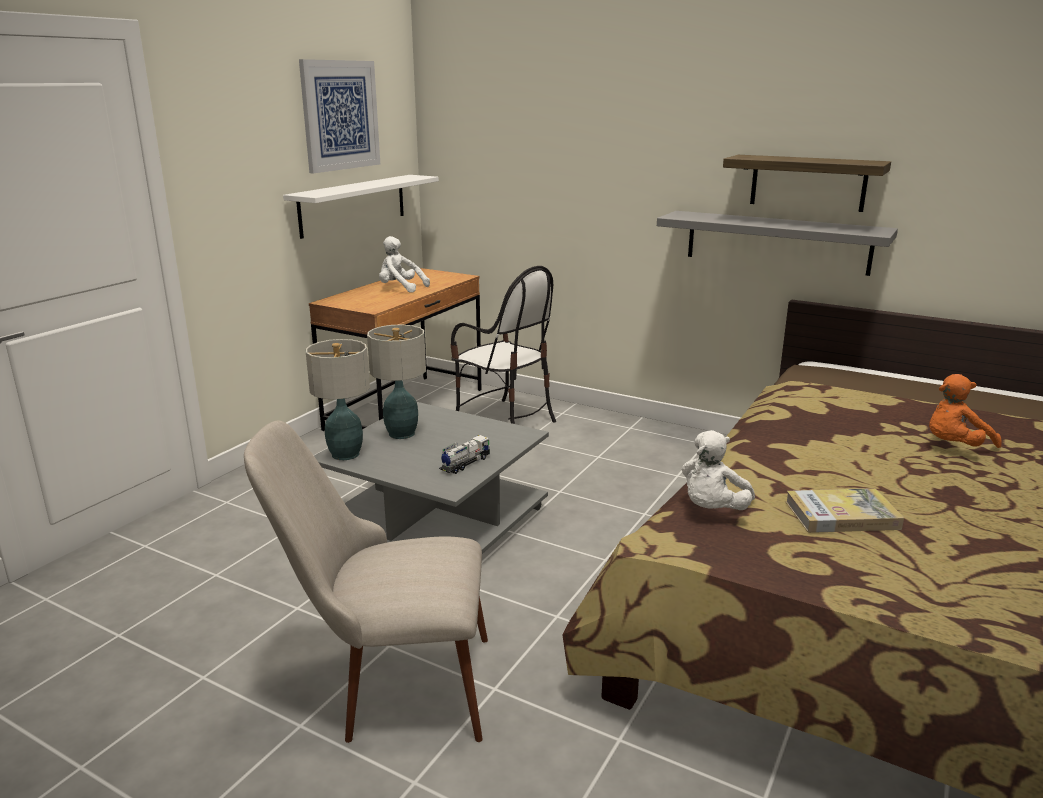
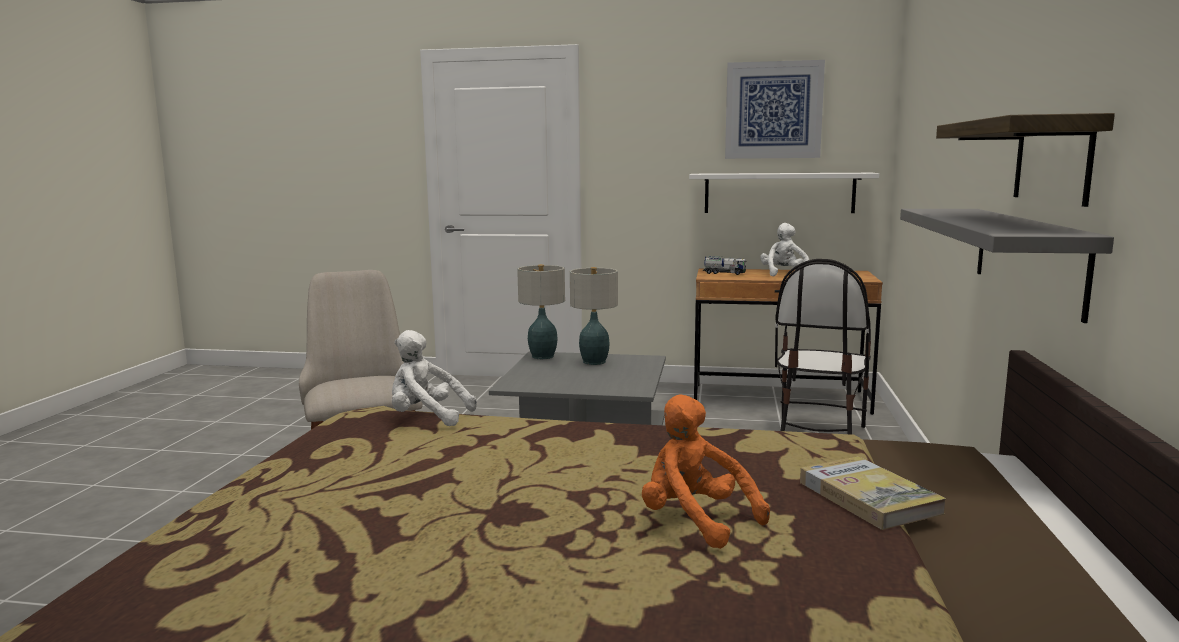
camera: 70 degrees right, 10 degrees down
toy truck [439,435,490,474] -> toy truck moved to [703,256,747,275]
book [785,488,904,533] -> book moved to [800,456,946,530]

